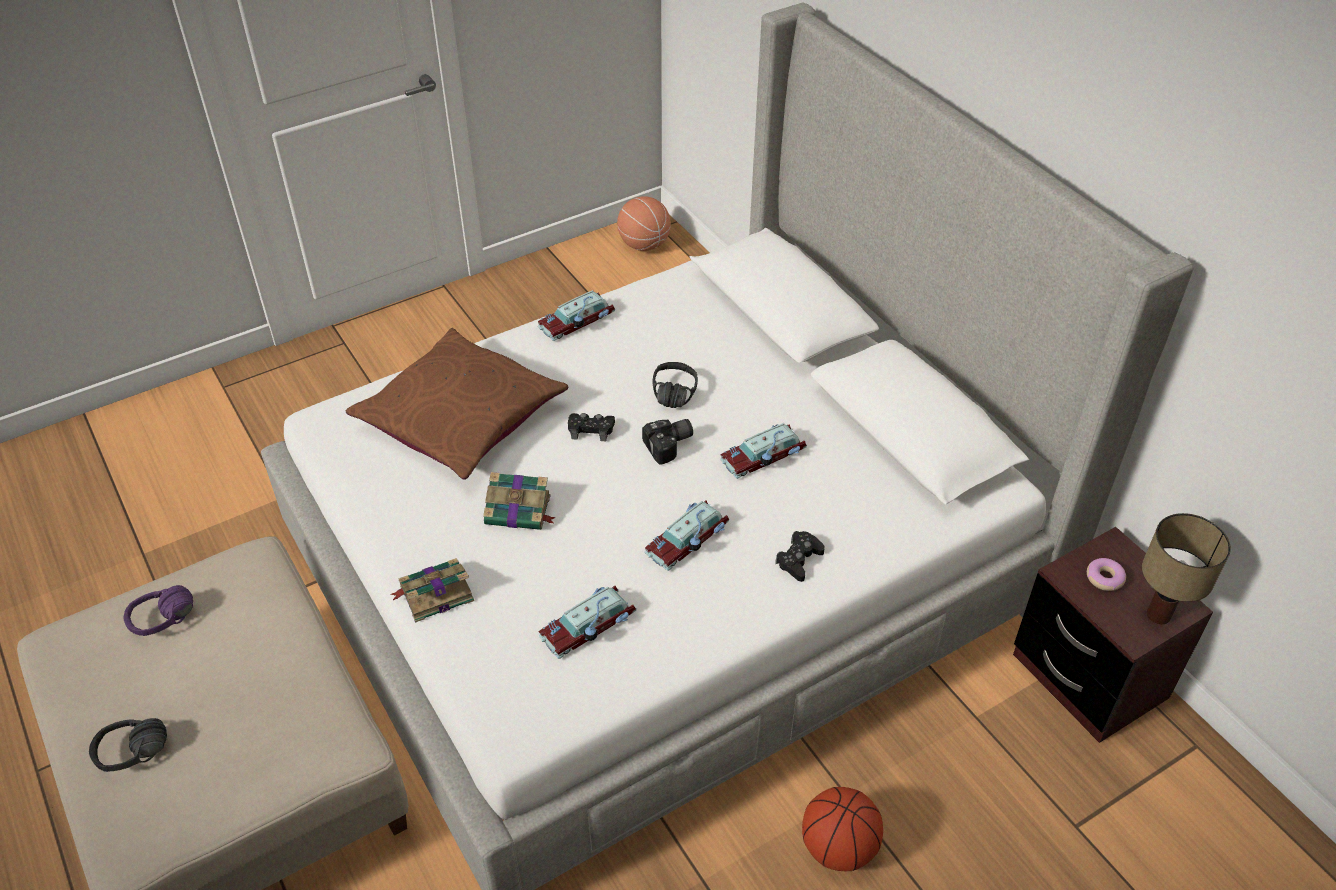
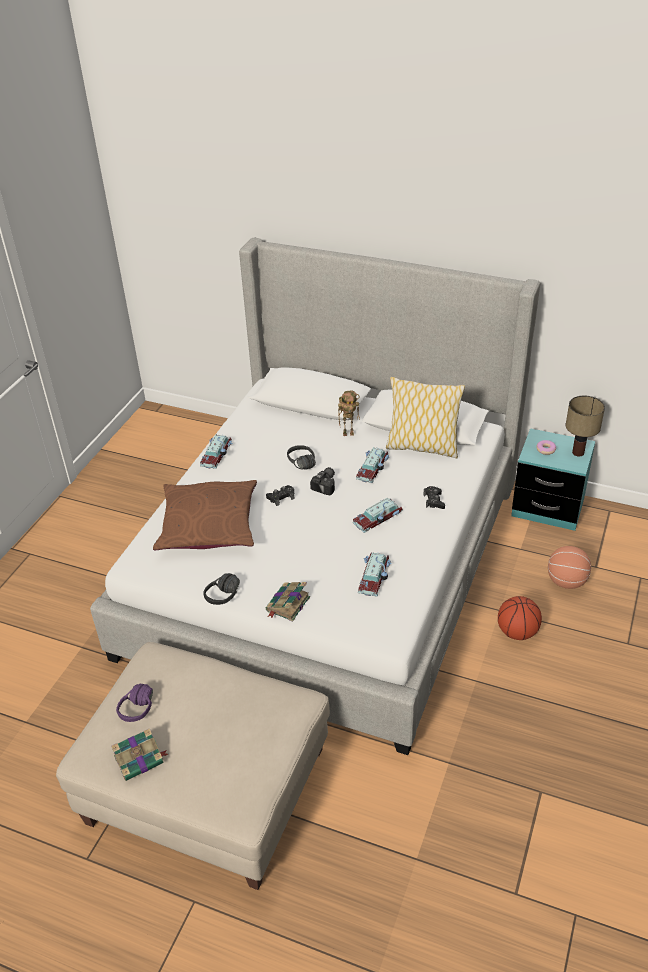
camera: 35 degrees left, 5 degrees down
black headphones [89,718,167,772] -> black headphones moved to [203,573,240,605]
book [483,472,556,530] -> book moved to [111,728,168,781]
basketball [617,196,671,251] -> basketball moved to [548,546,591,589]
toy car [644,500,729,571] -> toy car turned 45 degrees clockwise [352,497,403,533]
brown nightstand [1013,527,1213,743] -> turquoise nightstand [511,428,595,531]
none -> toy robot [338,391,360,436]
none -> pillow [386,377,465,458]

